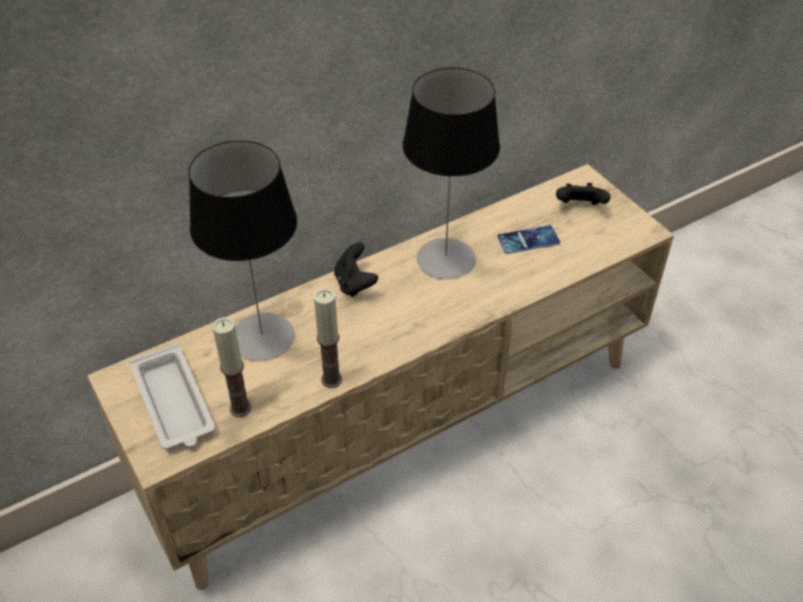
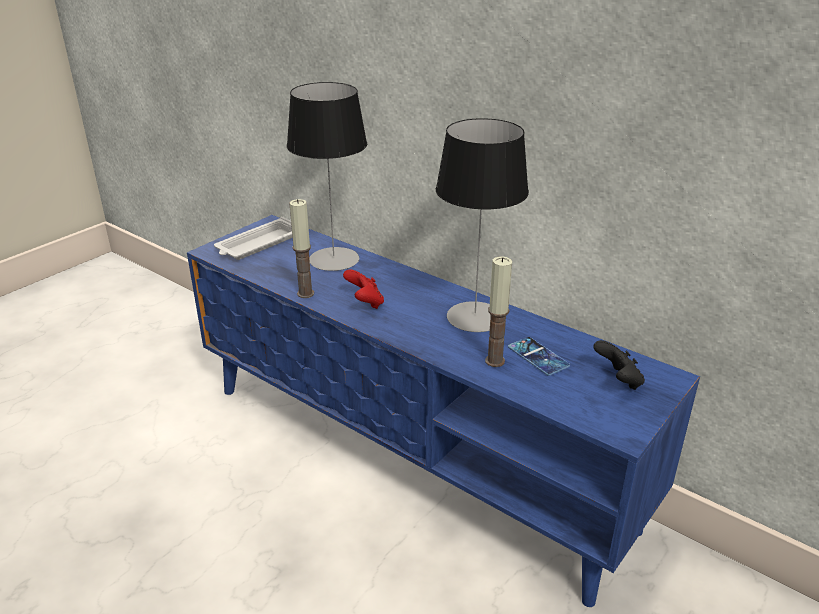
camera: 70 degrees right, 15 degrees down
beige tv stand [87,164,674,590] -> blue tv stand [187,215,700,607]
candle [212,317,252,417] -> candle moved to [485,256,512,367]
black game controller [334,242,378,297] -> none
none -> red game controller [343,269,384,309]

